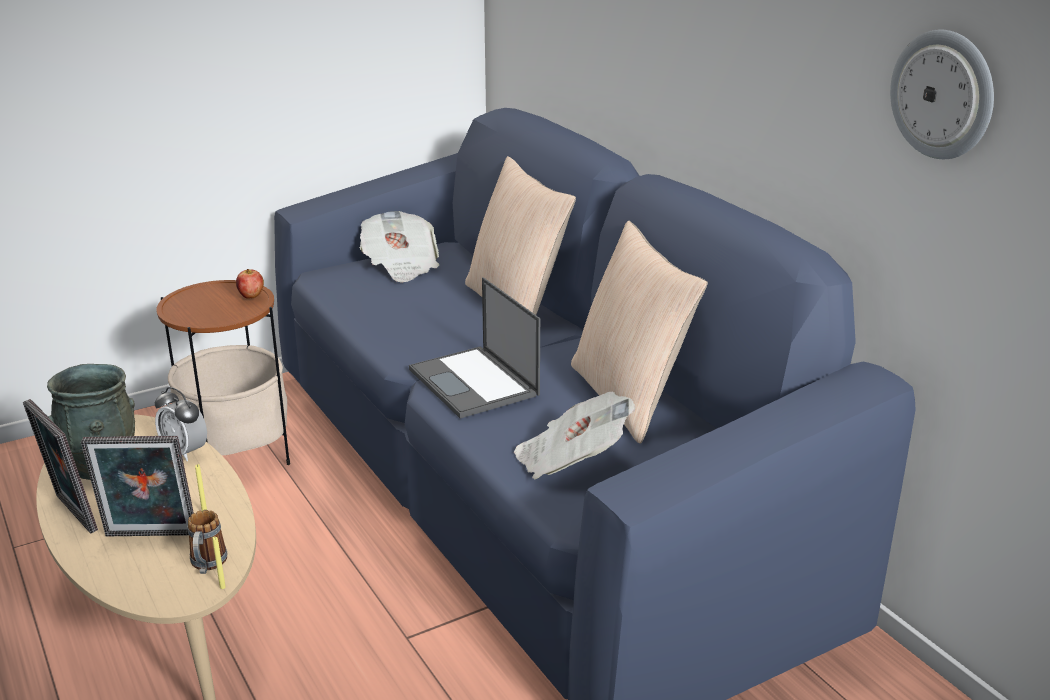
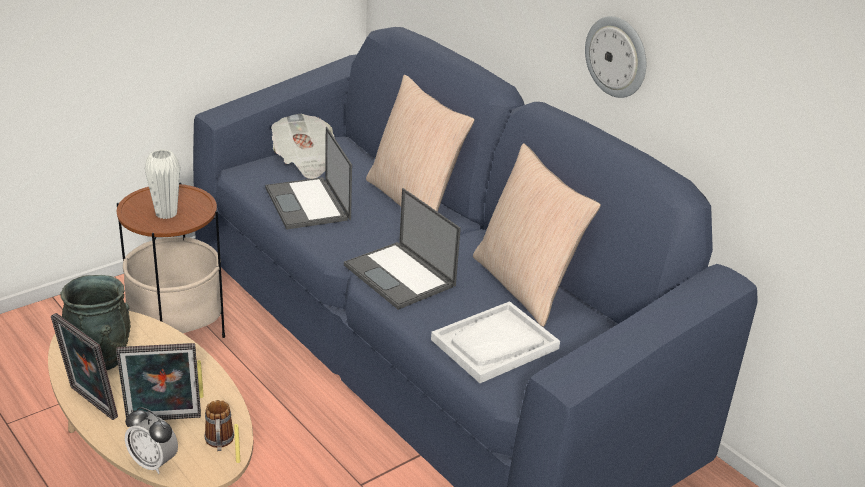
camera: 10 degrees left, 5 degrees up
alarm clock [155,387,207,461] -> alarm clock moved to [125,407,178,474]
apple [236,269,264,298] -> none
newspaper [514,391,635,479] -> white tray [431,301,560,383]
wall clock [890,30,994,159] -> wall clock moved to [585,16,646,98]
none -> white vase [145,149,180,219]
none -> laptop [265,127,352,230]

